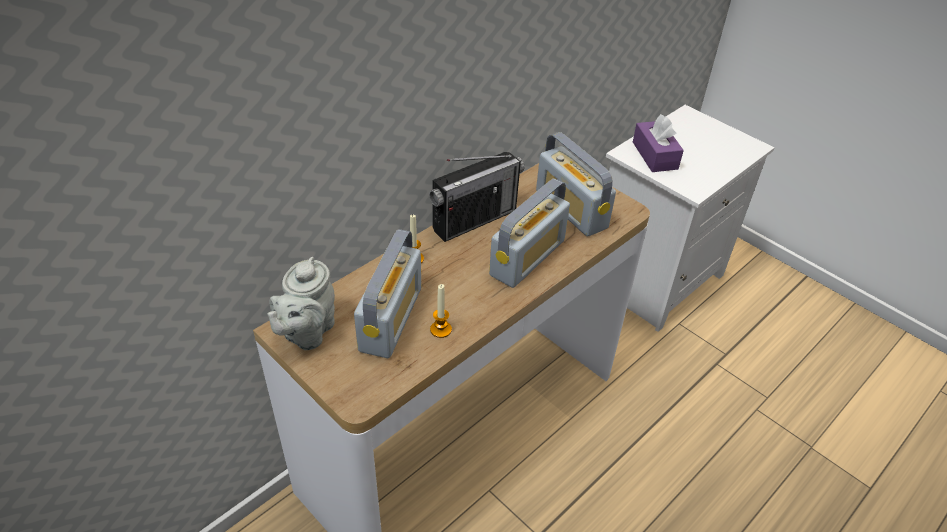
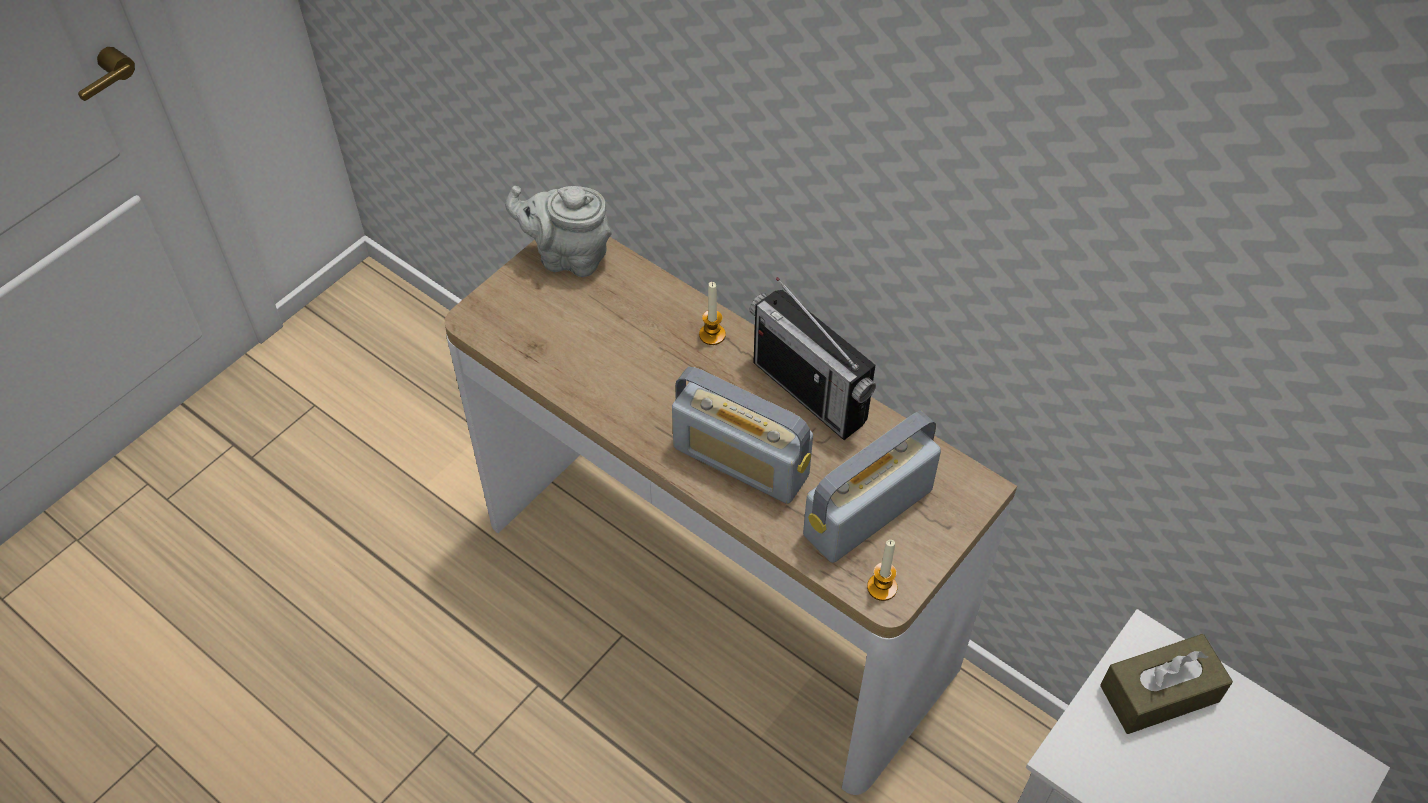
camera: 85 degrees right, 10 degrees up
radio [354,229,421,358] -> none
candle [430,284,452,338] -> candle moved to [867,540,897,601]
purple tissue box [633,114,684,172] -> brown tissue box [1100,634,1233,734]

